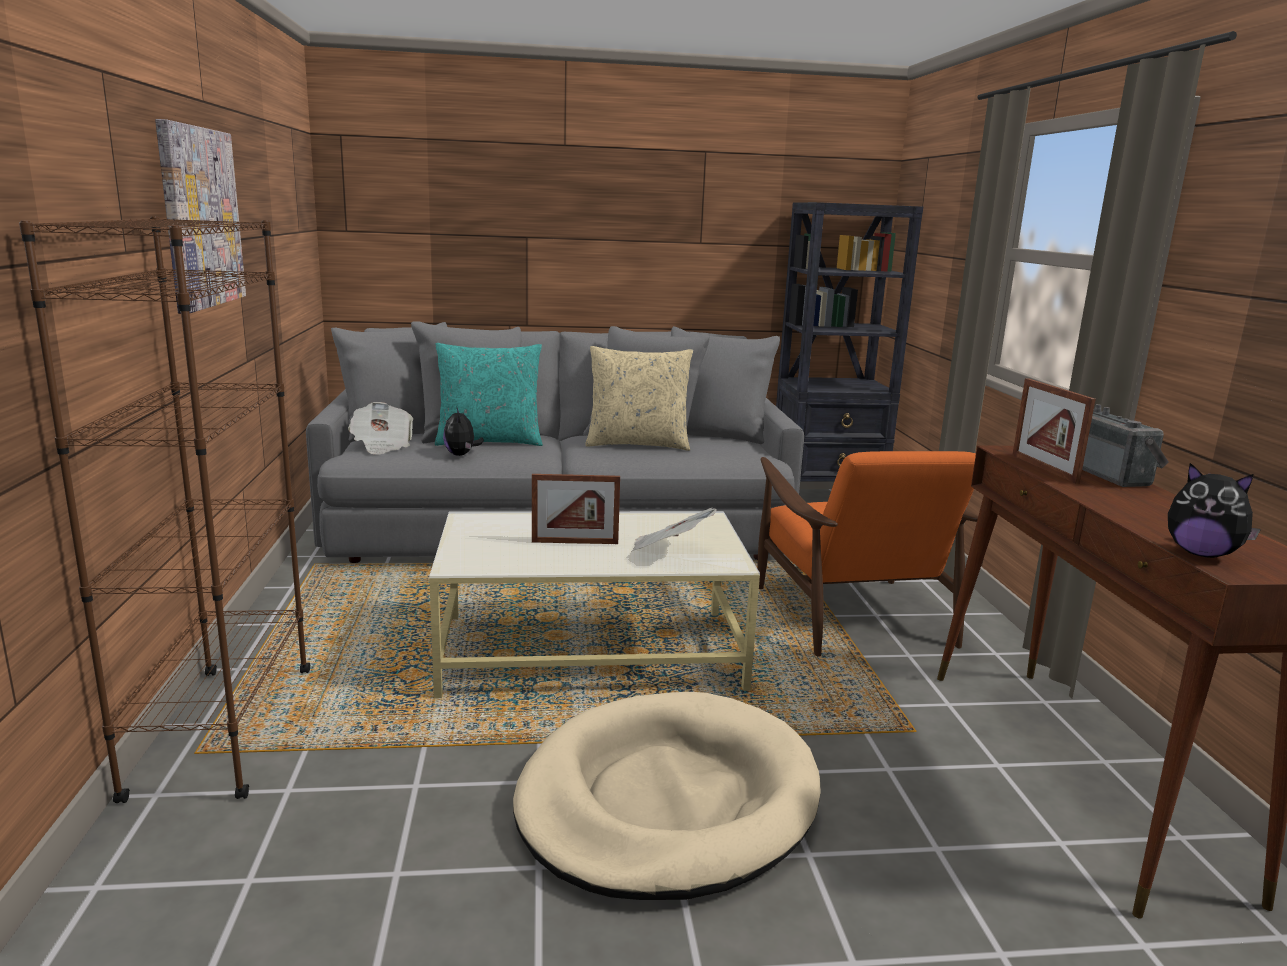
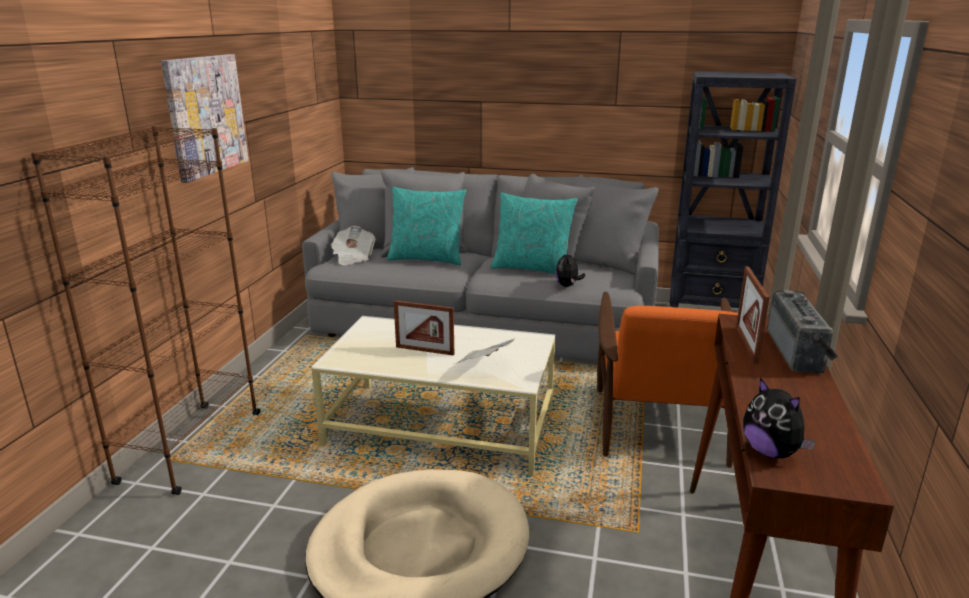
camera: 20 degrees right, 5 degrees up
plush toy [443,408,484,456] -> plush toy moved to [555,250,585,287]
beige pillow [585,346,693,451] -> turquoise pillow [491,193,578,274]

